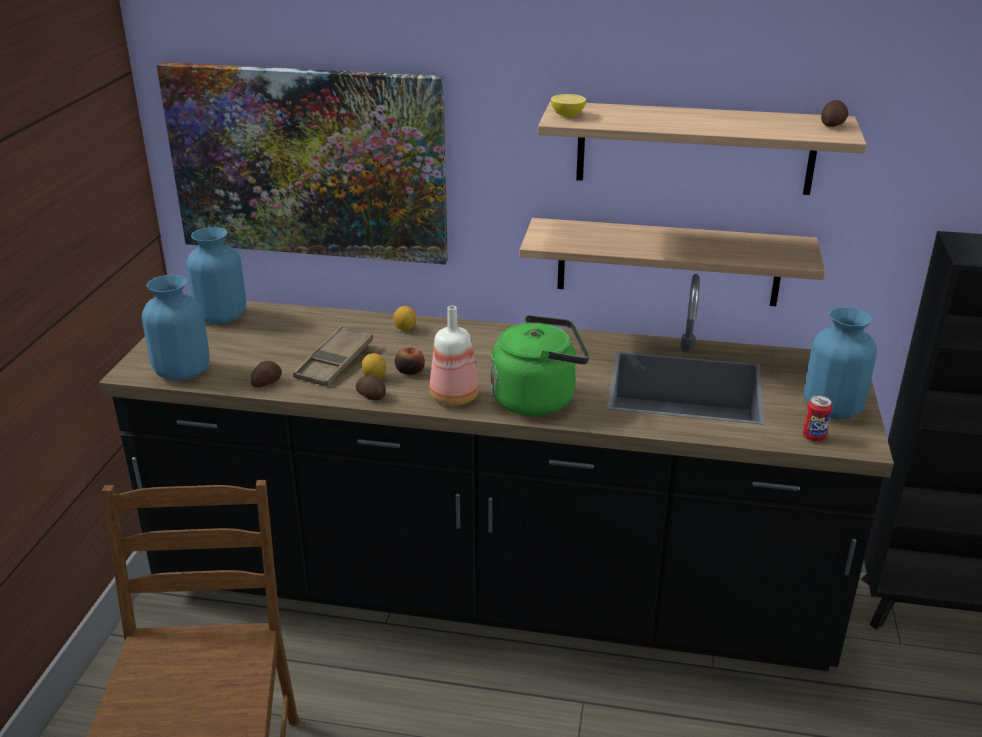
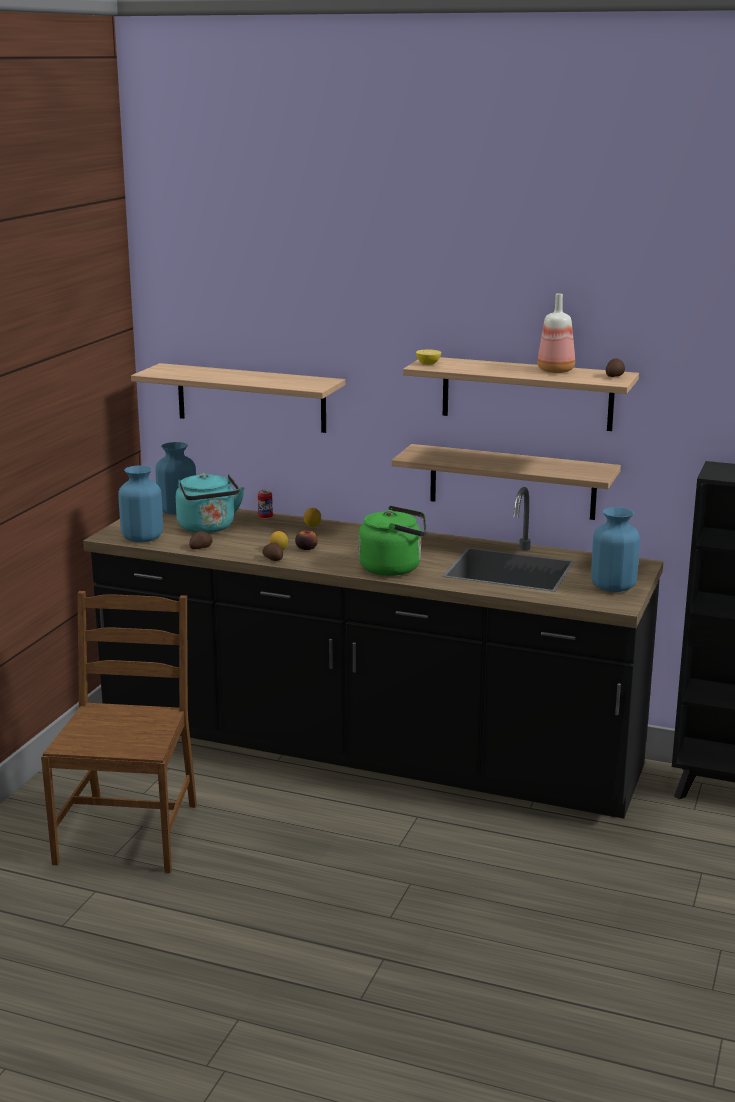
camera: 10 degrees right, 10 degrees down
picture [156,62,448,264] -> shelf [131,363,345,433]
brown tray [293,326,373,387] -> none
bottle [430,306,479,406] -> bottle moved to [537,293,575,373]
can [803,396,832,442] -> can moved to [258,490,273,519]
none -> turquoise kettle [176,473,244,533]

